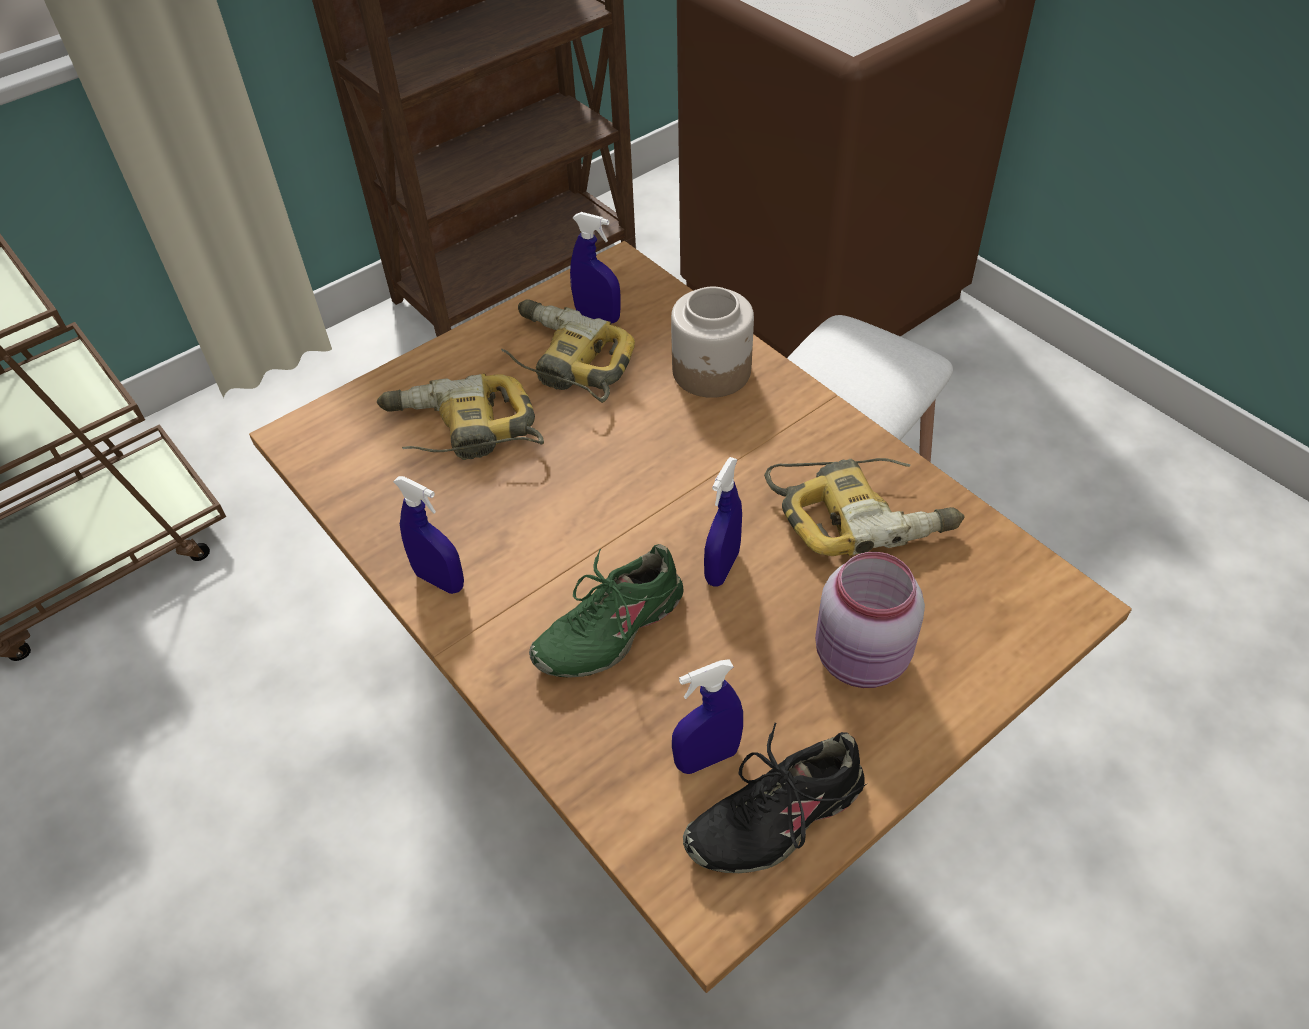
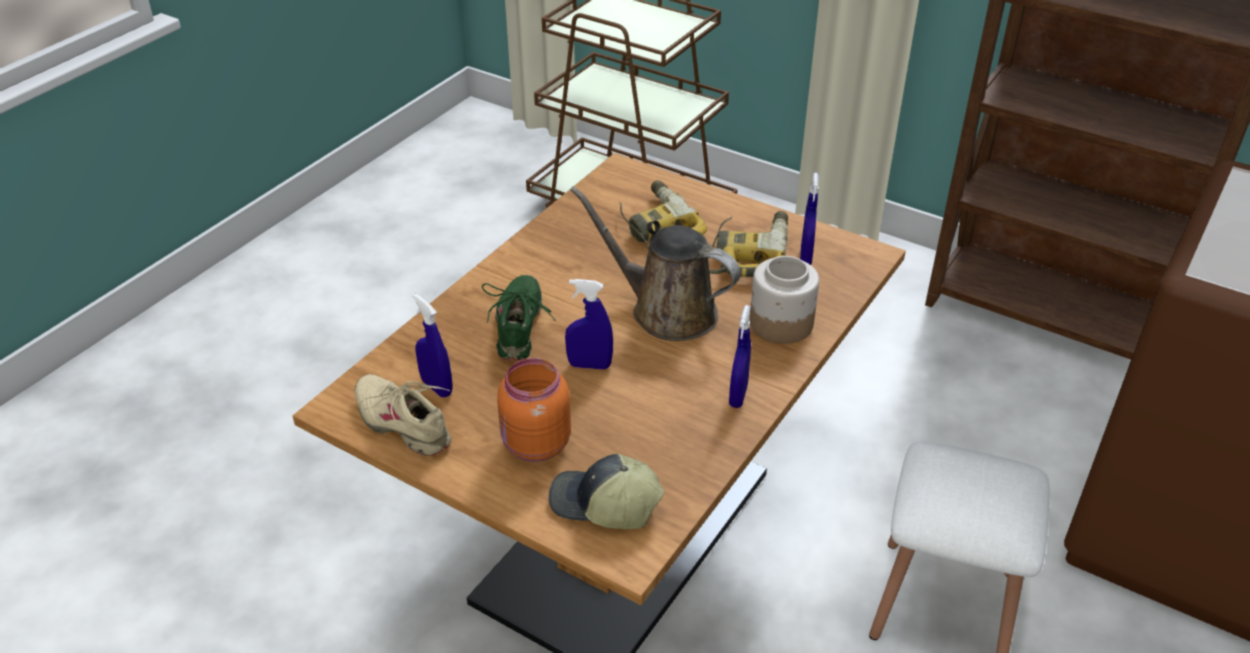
camera: 70 degrees right, 10 degrees down
blue spray bottle [393,476,464,594] -> blue spray bottle moved to [729,305,751,408]
green shoe [529,544,684,678] -> green shoe turned 60 degrees clockwise [482,275,556,361]
black shoe [683,723,867,873] -> beige shoe [355,374,451,456]
power drill [764,458,965,556] -> none
pink jar [815,552,925,688] -> orange jar [497,358,571,462]
none -> cap [549,453,664,529]
none -> brown watering can [570,186,741,341]

